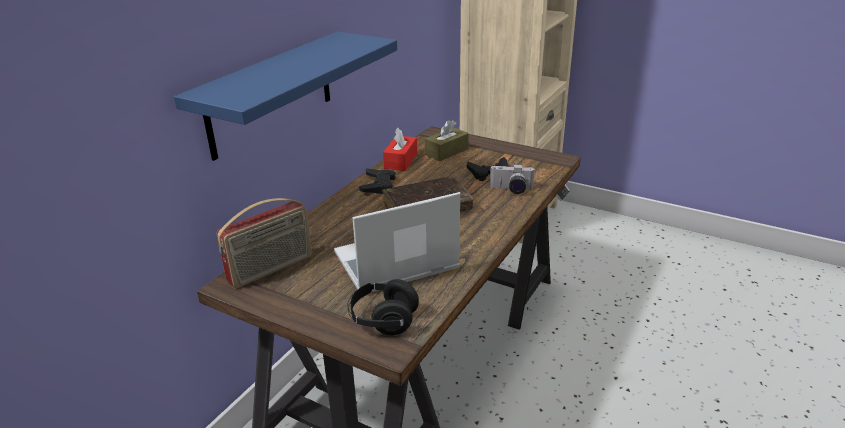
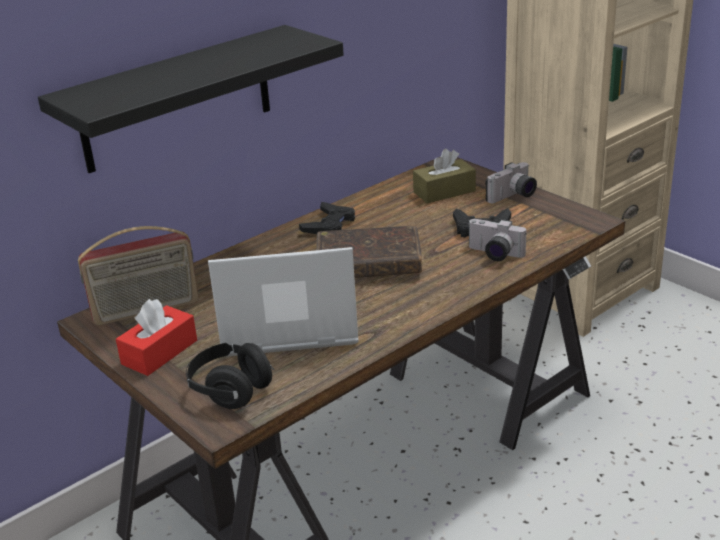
camera: 20 degrees right, 0 degrees up
blue shelf [174,32,397,161] -> black shelf [38,25,344,173]
red tissue box [383,128,417,171] -> red tissue box moved to [116,299,197,376]
none -> camera [485,162,537,203]

